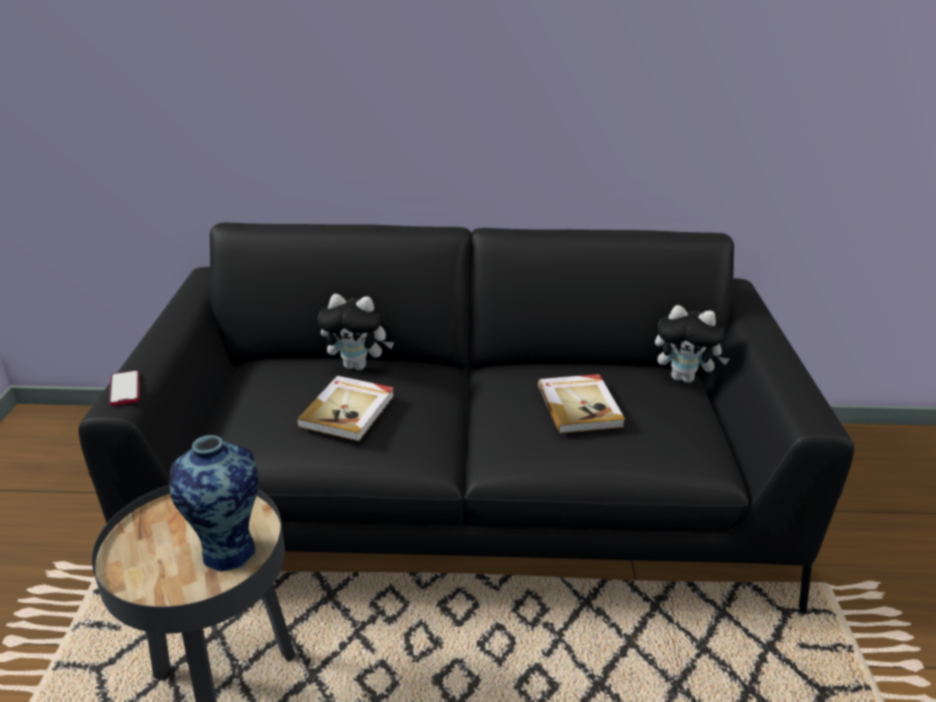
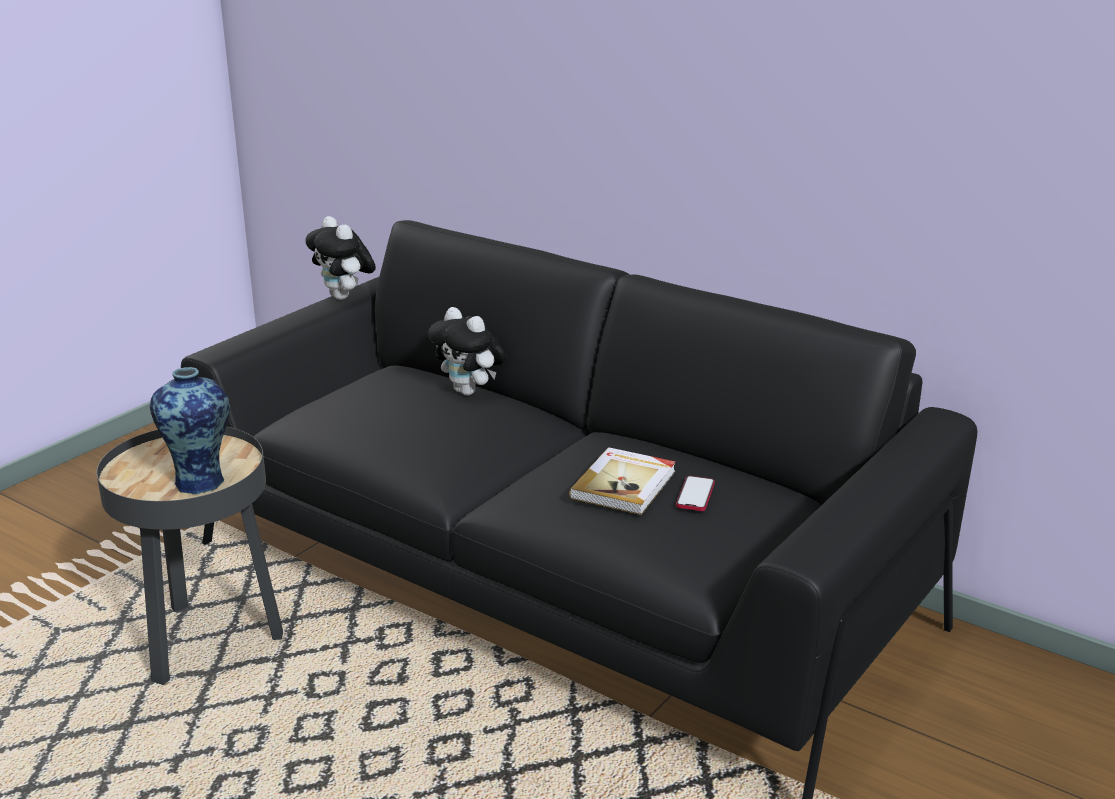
camera: 35 degrees right, 5 degrees down
phone [109,370,140,406] -> phone moved to [676,476,715,511]
book [296,376,394,441] -> none
plush toy [655,305,729,383] -> plush toy moved to [305,216,376,300]

